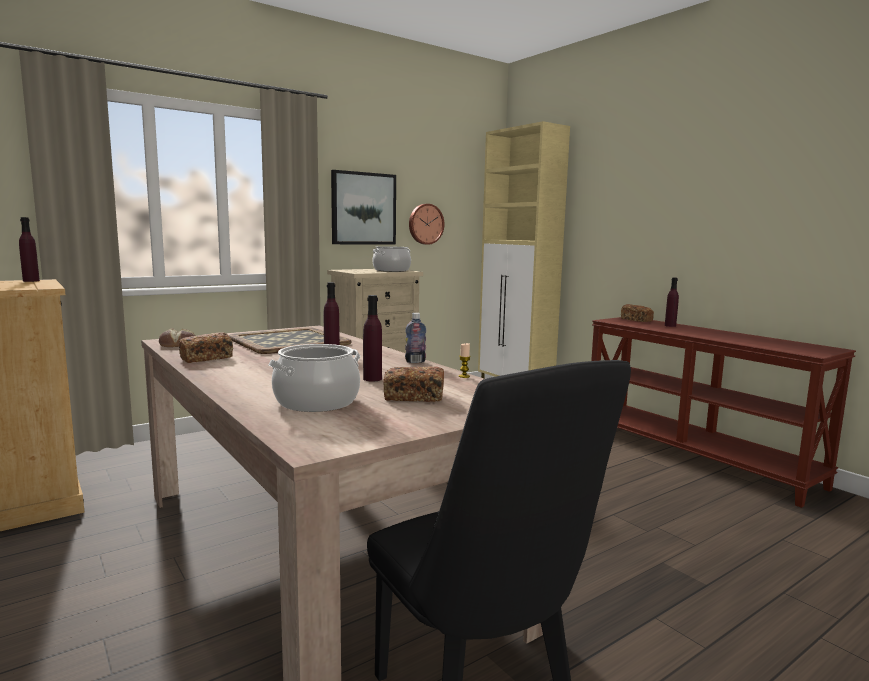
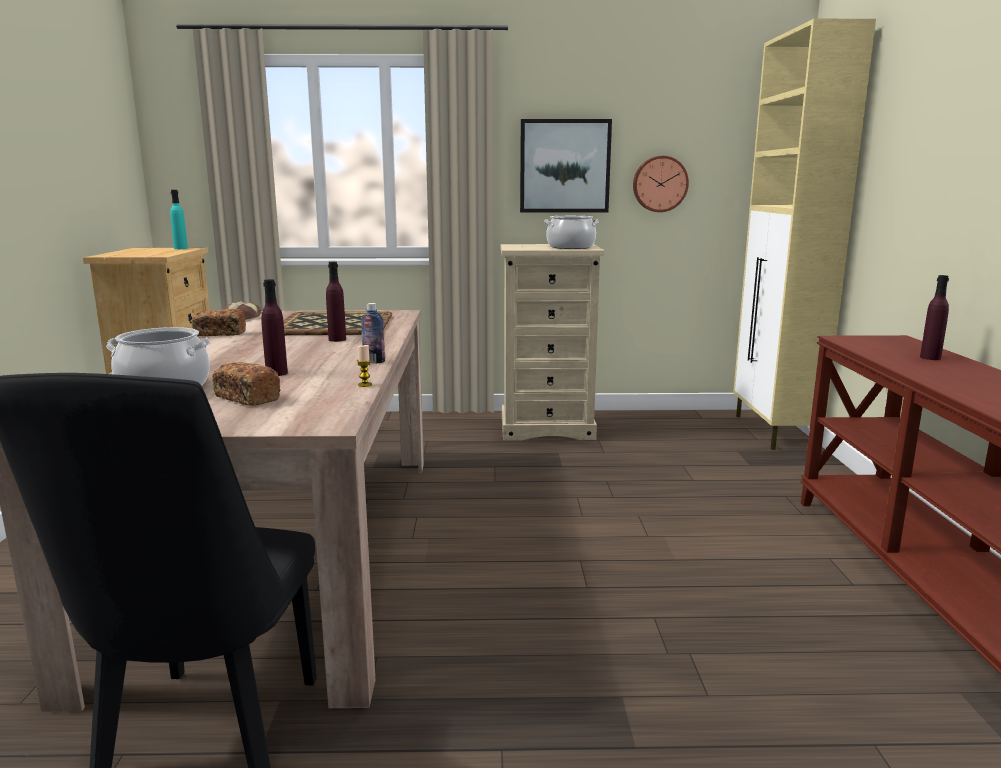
camera: 35 degrees right, 5 degrees up
purple bottle [19,217,40,282] -> turquoise bottle [170,190,188,249]
bread [621,304,654,322] -> none

